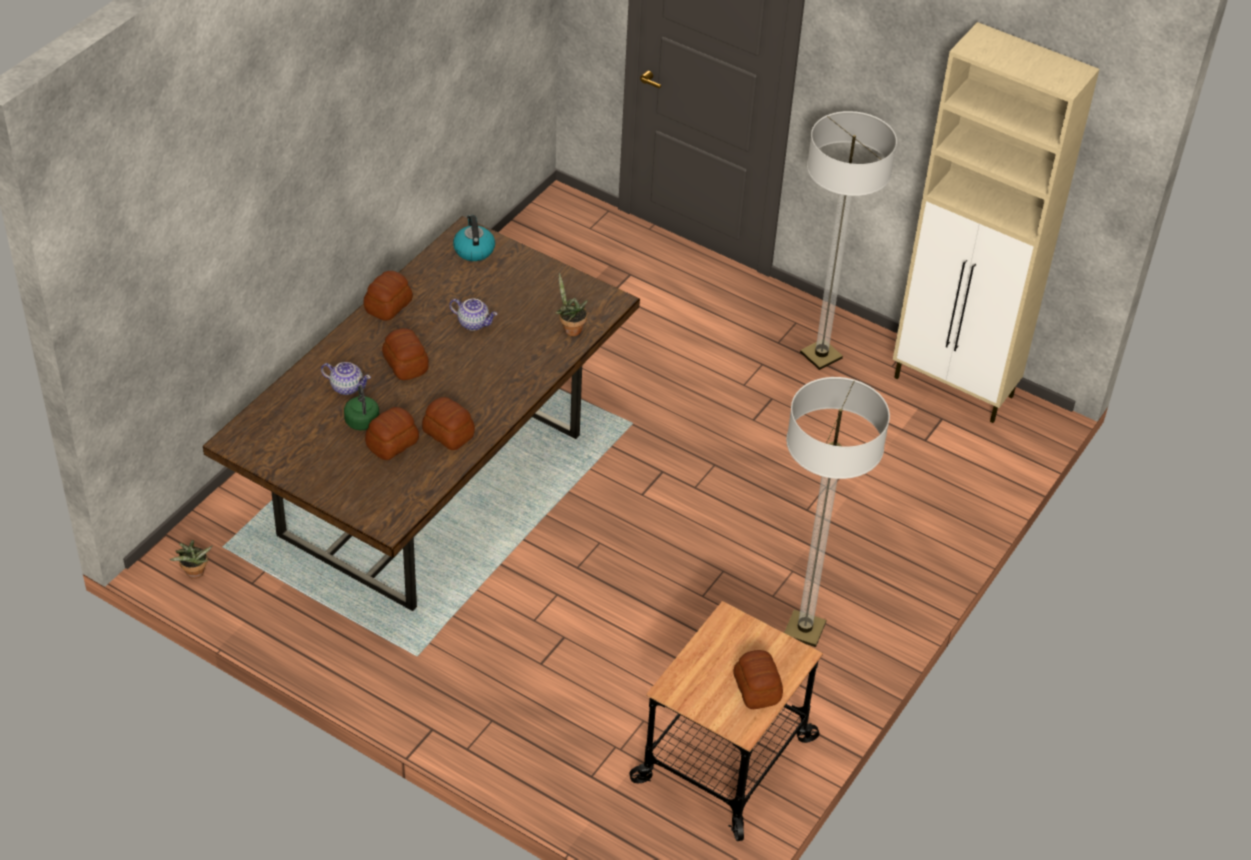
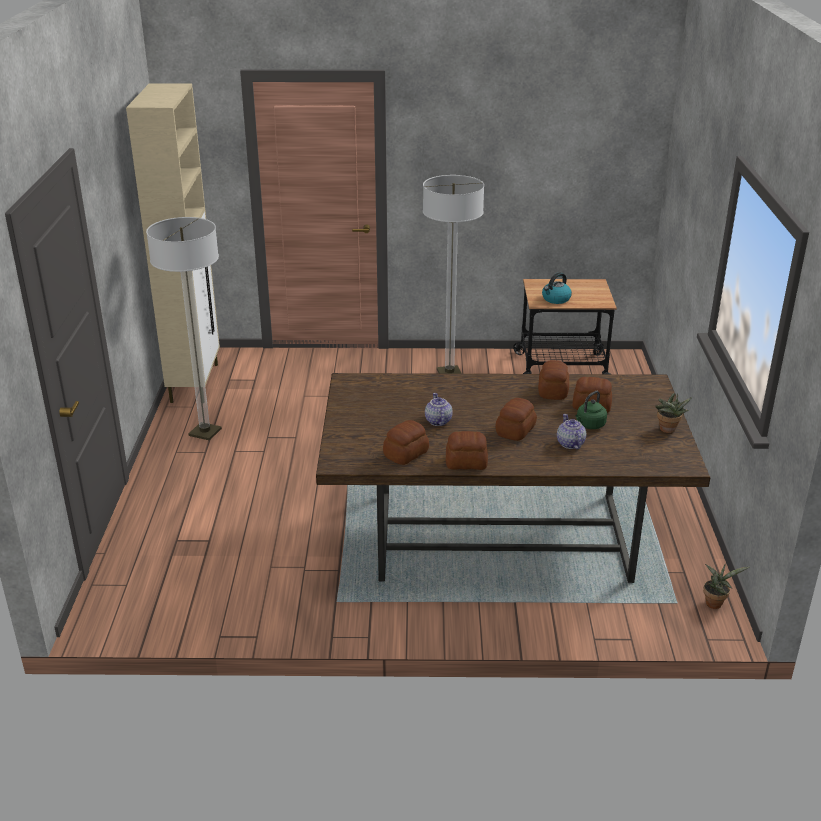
camera: 120 degrees left, 15 degrees down
kettle [453,215,495,261] -> kettle moved to [542,272,572,304]
potted plant [555,273,587,336] -> potted plant moved to [655,393,692,433]
bread [734,650,783,709] -> bread moved to [383,420,429,465]

